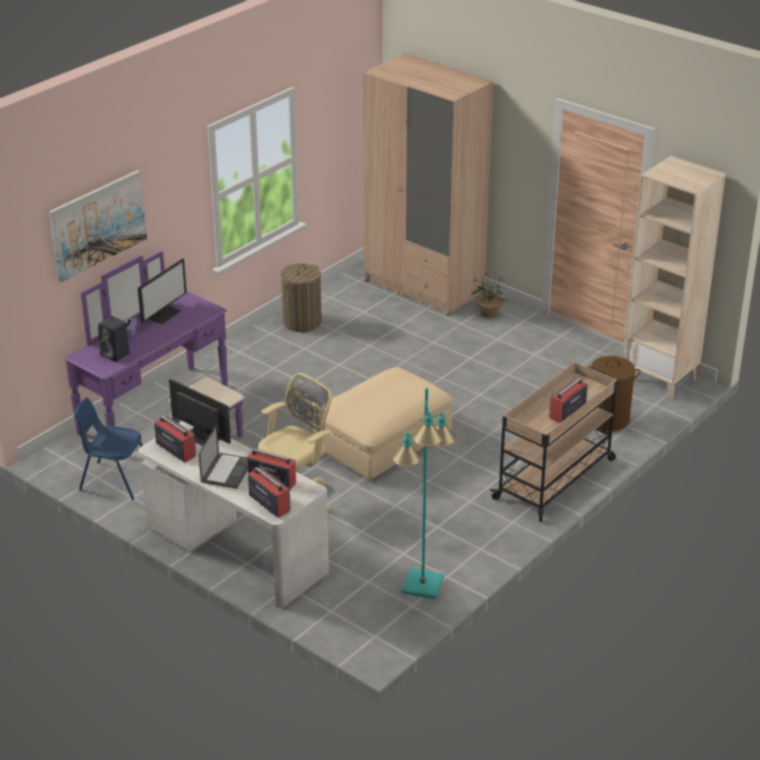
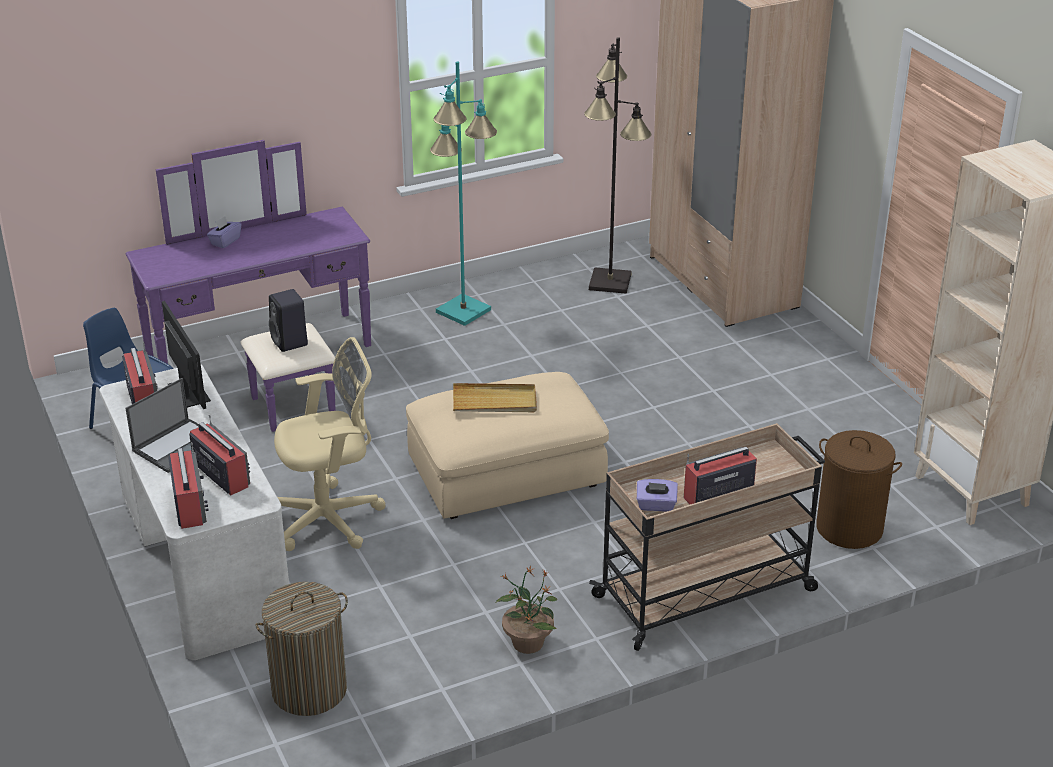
camera: 25 degrees right, 0 degrees up
picture [49,170,147,282] -> none
black speaker [98,316,130,362] -> black speaker moved to [269,289,308,352]
monitor [138,258,187,324] -> none
laundry basket [281,263,322,332] -> laundry basket moved to [256,582,348,716]
turquoise floor lamp [393,388,456,599] -> turquoise floor lamp moved to [430,61,497,326]
potted plant [471,271,507,318] -> potted plant moved to [496,566,558,654]
none -> beige tray [453,383,537,412]
none -> black floor lamp [584,37,651,294]
none -> purple tissue box [637,479,678,512]

